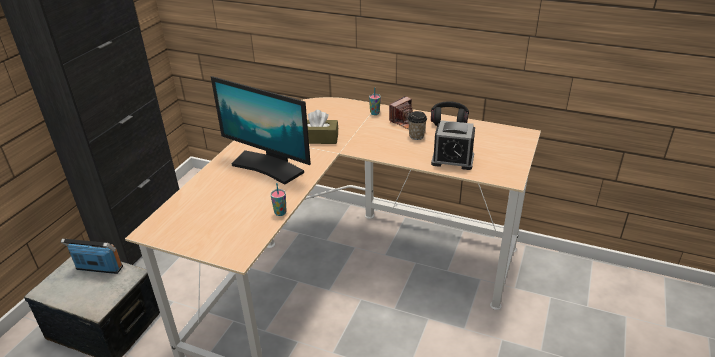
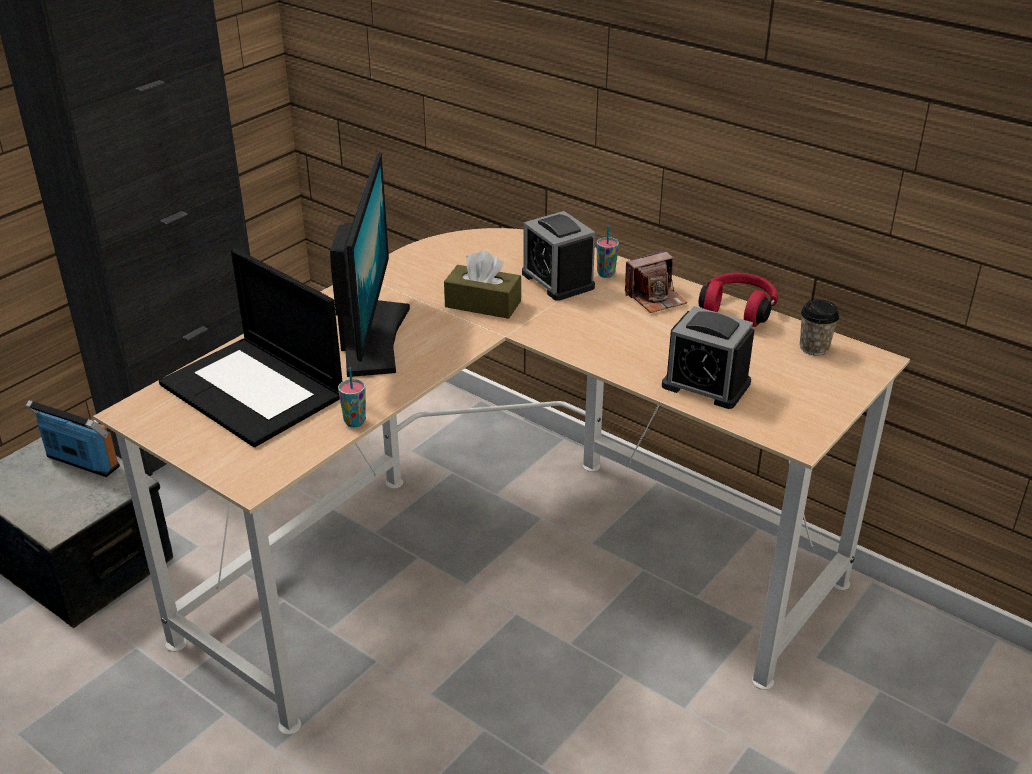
camera: 15 degrees right, 0 degrees up
monitor [211,76,311,185] -> monitor turned 135 degrees counterclockwise [330,153,410,377]
cup [408,111,427,140] -> cup moved to [800,299,839,355]
black headphones [431,101,469,126] -> red headphones [698,273,778,327]
none -> laptop [159,249,342,447]
none -> alarm clock [522,211,595,301]

